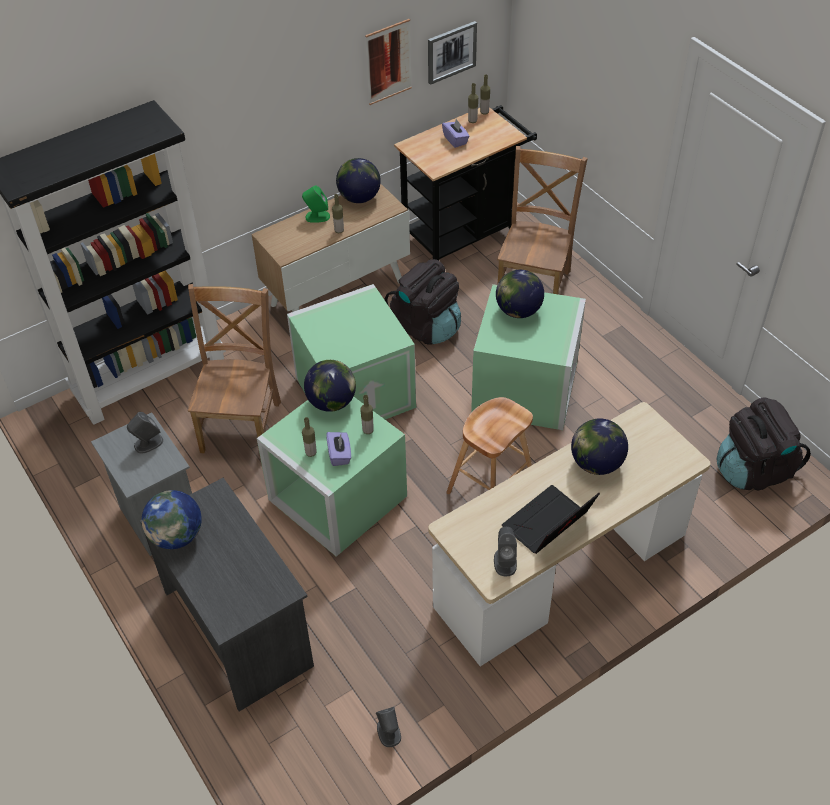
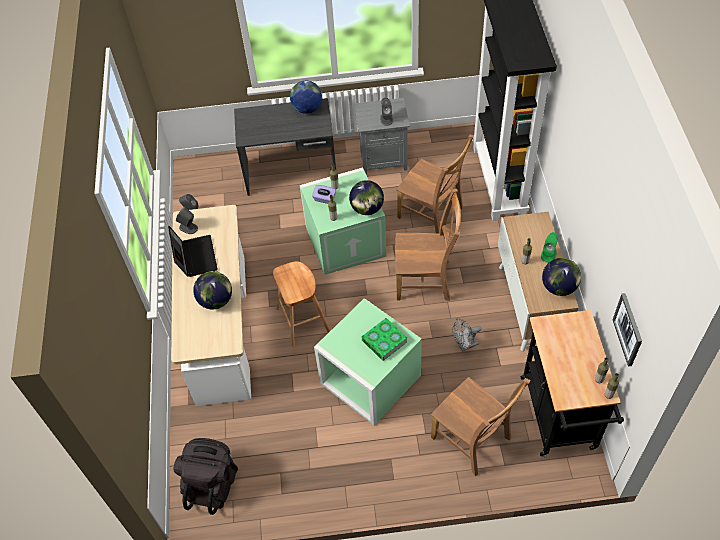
camera: 120 degrees right, 5 degrees up
green storage box [287,284,416,420] -> brown chair [395,189,461,301]
picture [365,19,412,105] -> none
black backpack [384,259,461,345] -> grey fan [452,318,482,352]
purple tissue box [442,119,470,148] -> none
globe [496,270,544,318] -> book [361,318,407,361]

